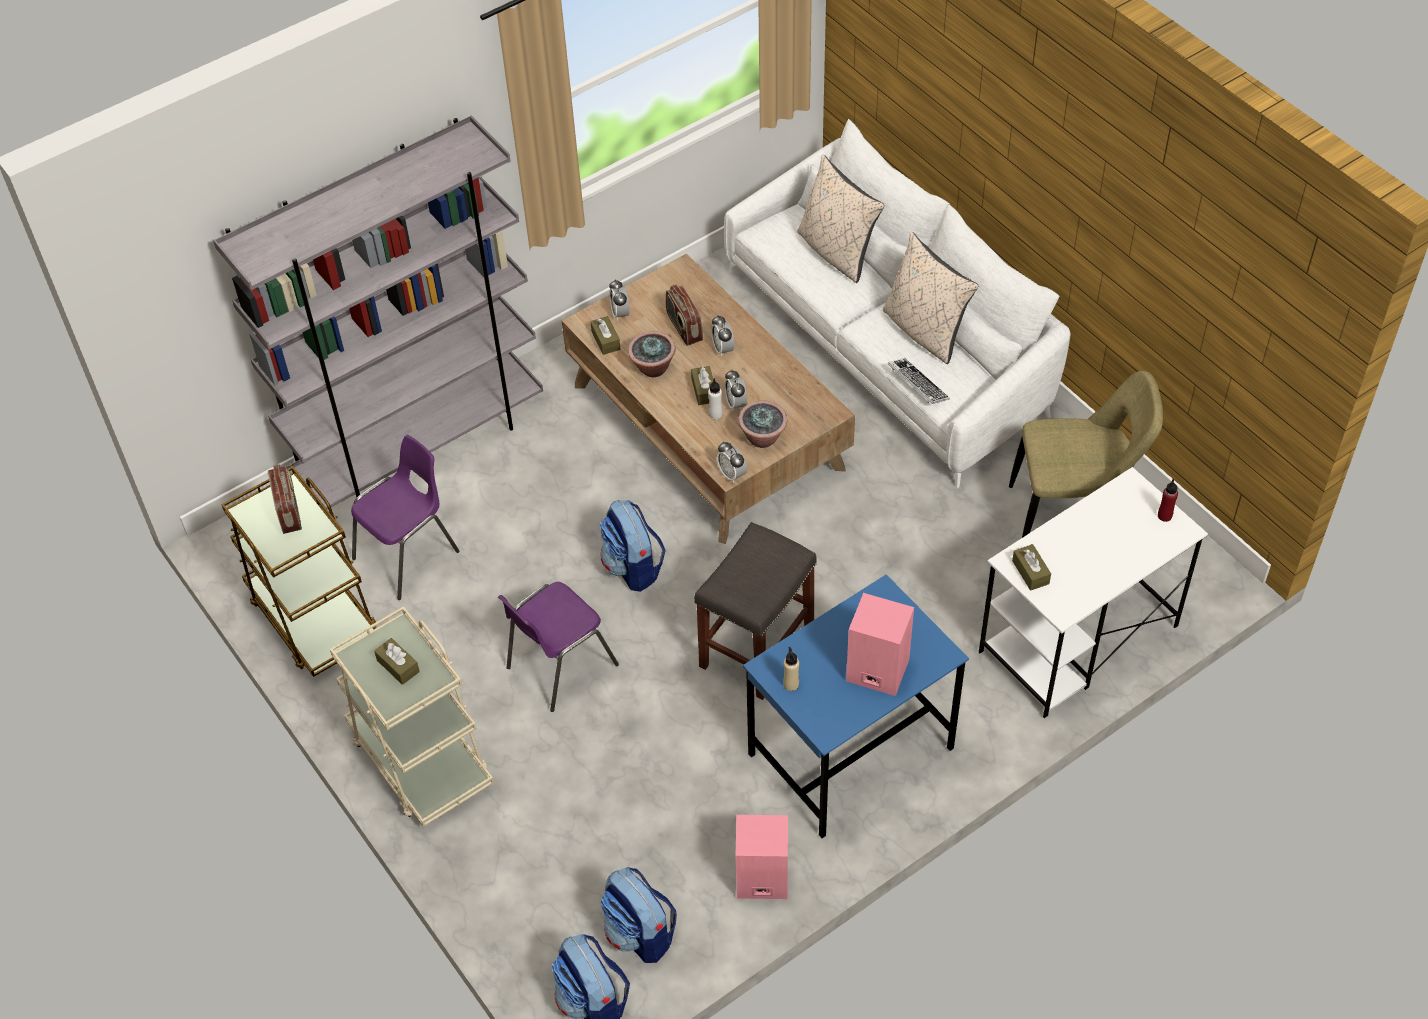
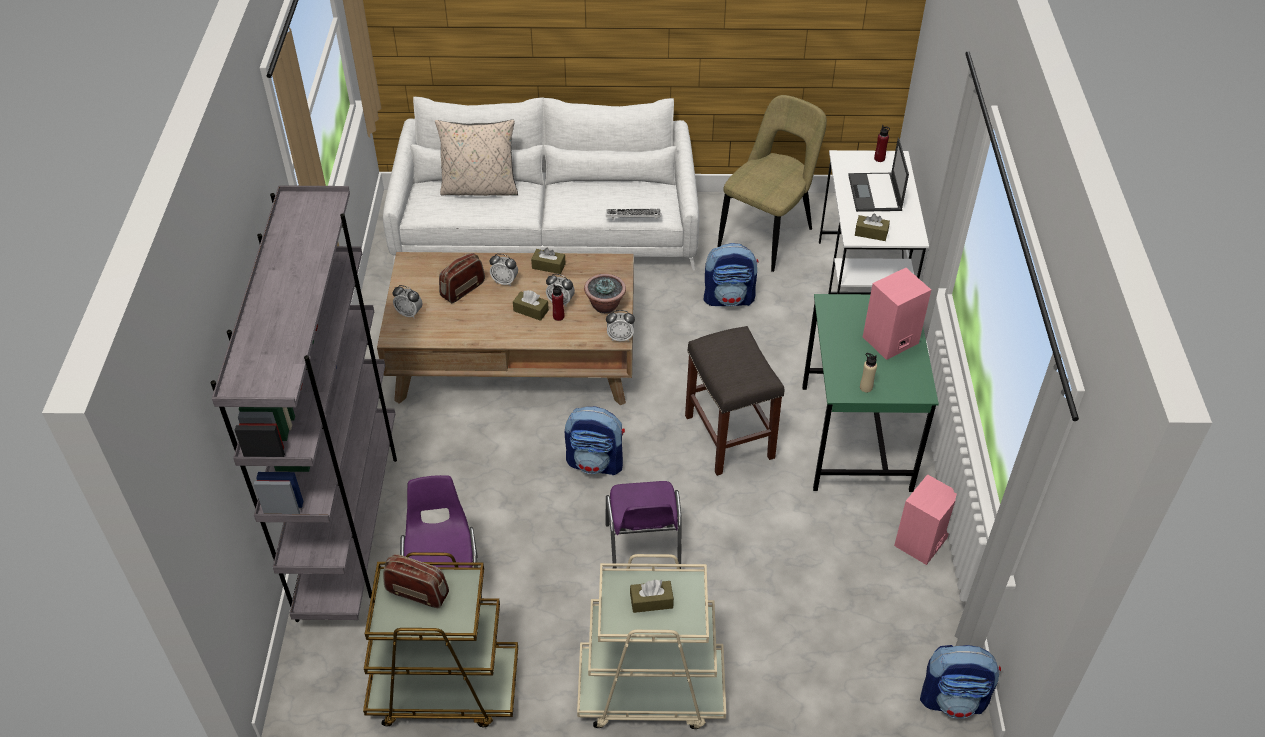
camera: 55 degrees left, 5 degrees down
brown tissue box [590,316,620,355] -> brown tissue box moved to [531,248,566,274]
backpack [601,867,677,963] -> backpack moved to [704,243,759,306]
potted plant [628,331,675,377] -> none
radio [666,285,703,346] -> radio turned 120 degrees clockwise [439,253,485,303]
white bottle [708,379,723,419] -> red bottle [552,284,564,321]
blue desk [743,575,969,838] -> green desk [802,294,939,492]
beige pillow [883,232,978,364] -> none
none -> laptop [848,137,909,212]

